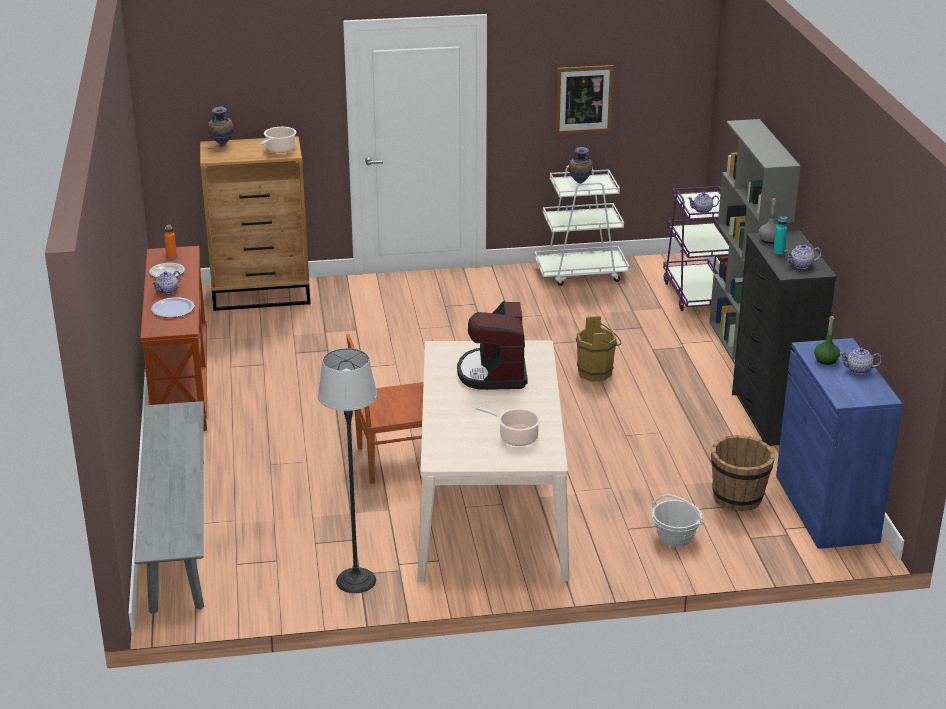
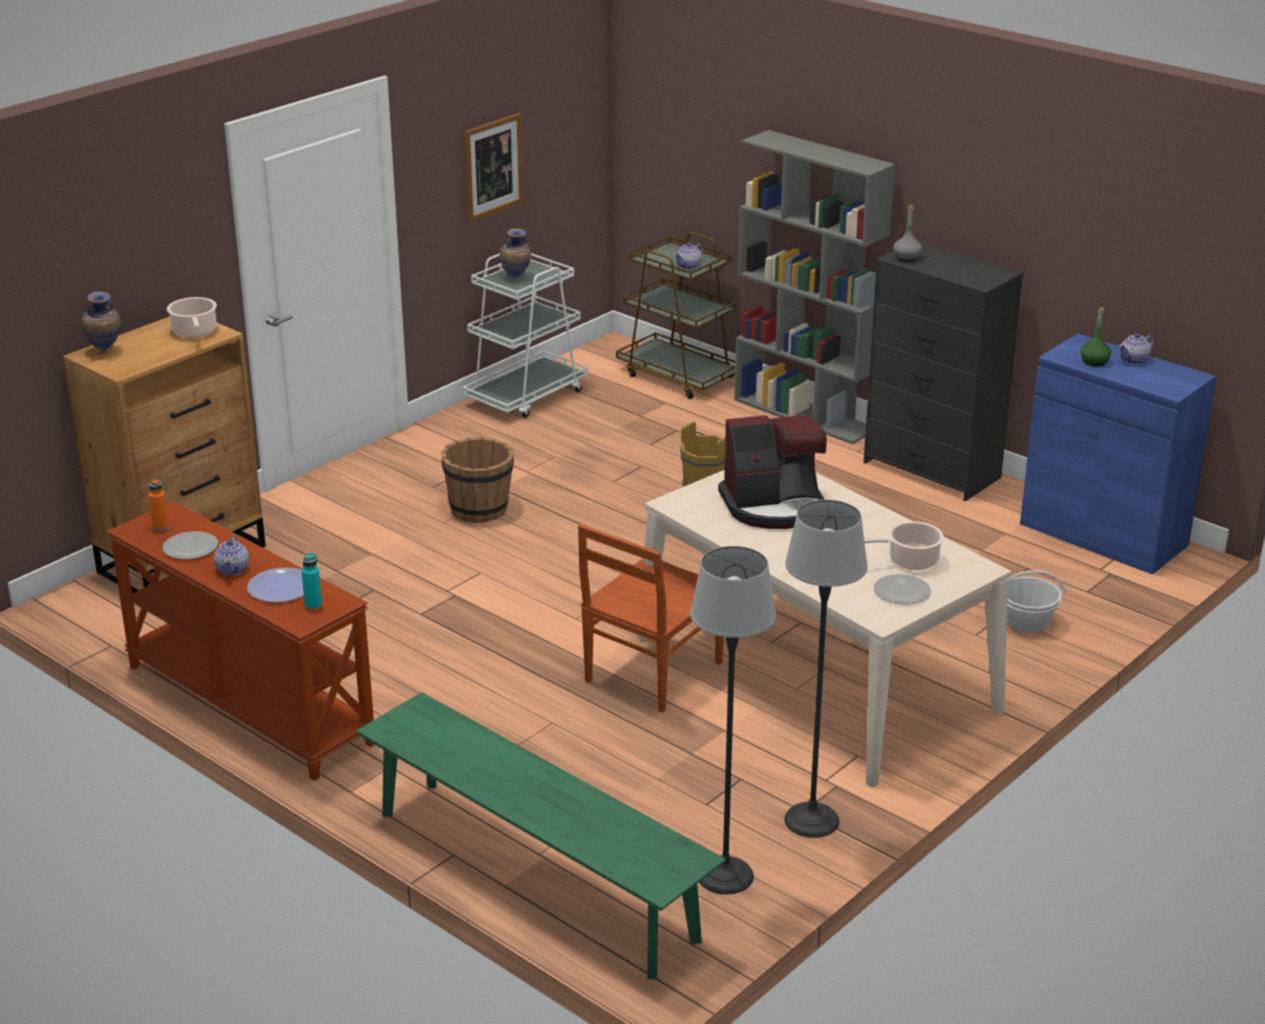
camera: 40 degrees left, 0 degrees up
grey bench [135,401,204,614] -> green bench [356,692,726,979]
coffee machine [457,301,528,390] -> coffee machine turned 60 degrees counterclockwise [718,415,827,529]
purple cart [663,186,729,311] -> brown cart [616,232,736,399]
brown bucket [711,435,775,511] -> brown bucket moved to [441,437,514,523]
turquoise bottle [773,217,787,254] -> turquoise bottle moved to [302,553,322,609]
teapot [784,244,822,269] -> none
none -> floor lamp [690,546,776,895]
none -> plate [874,574,931,605]

